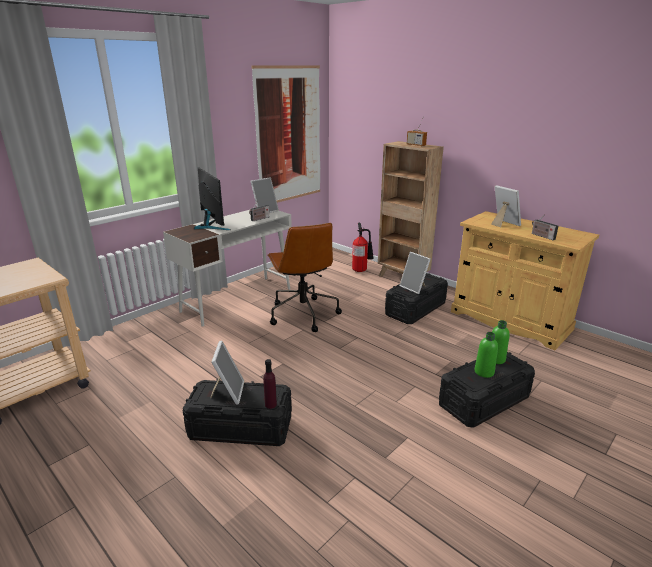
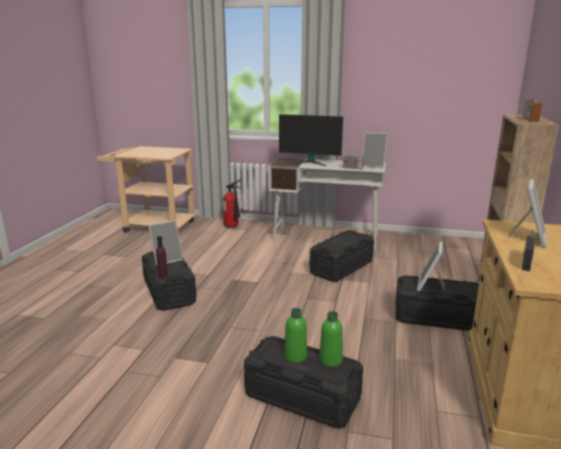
camera: 60 degrees right, 5 degrees down
monitor [194,167,231,230] -> monitor turned 75 degrees clockwise [279,114,343,166]
picture [251,65,320,203] -> none
brown office chair [267,223,342,332] -> black storage box [310,230,374,282]
fire extinguisher [352,223,374,272] -> fire extinguisher moved to [223,180,241,228]

